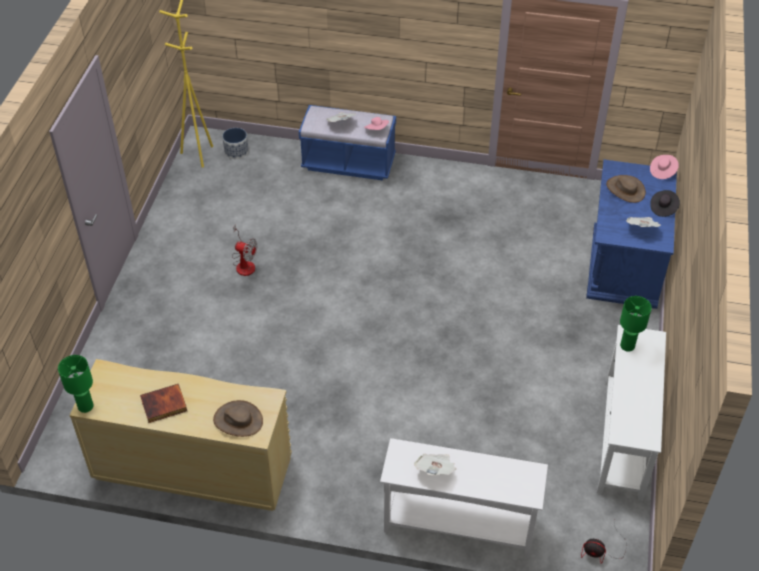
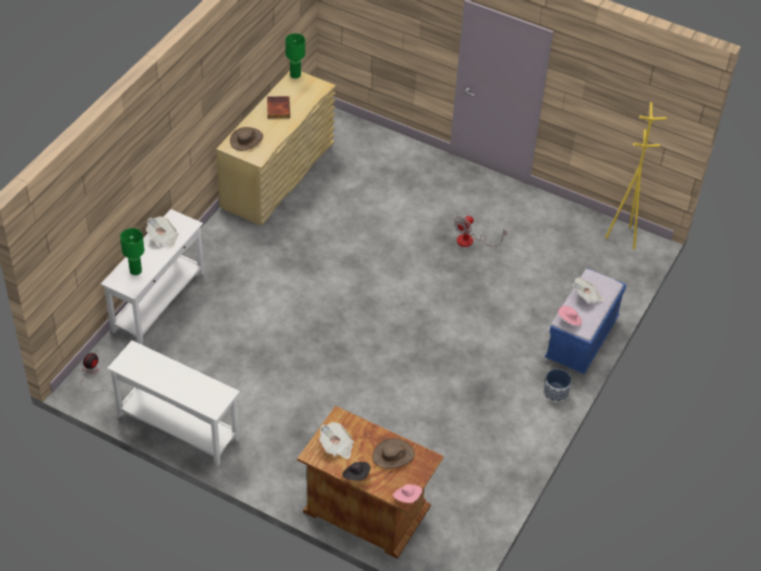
camera: 105 degrees right, 0 degrees up
planter [222,128,249,159] -> planter moved to [543,369,572,403]
blue cabinet [586,159,677,309] -> brown cabinet [297,406,444,559]
green table lamp [620,296,652,352] -> green table lamp moved to [120,228,144,275]

